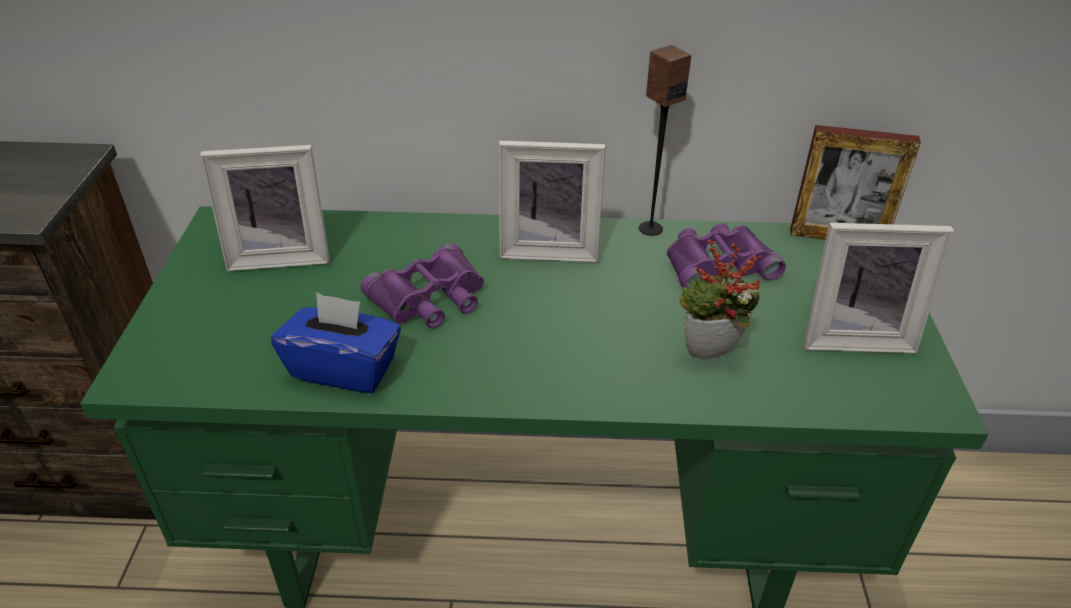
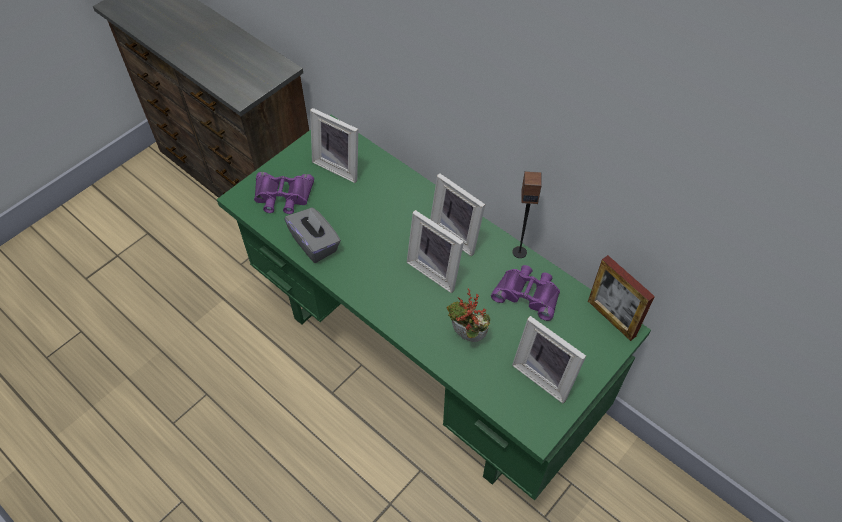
camera: 40 degrees right, 15 degrees up
blue tissue box [271,292,401,393] -> grey tissue box [284,207,341,263]
purple binoculars [361,243,484,328] -> purple binoculars moved to [254,172,314,214]
none -> picture frame [407,210,464,293]

